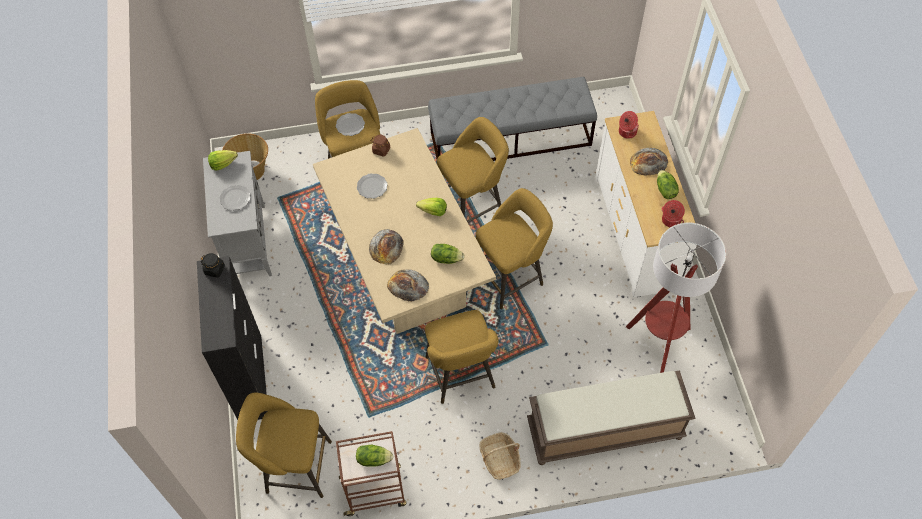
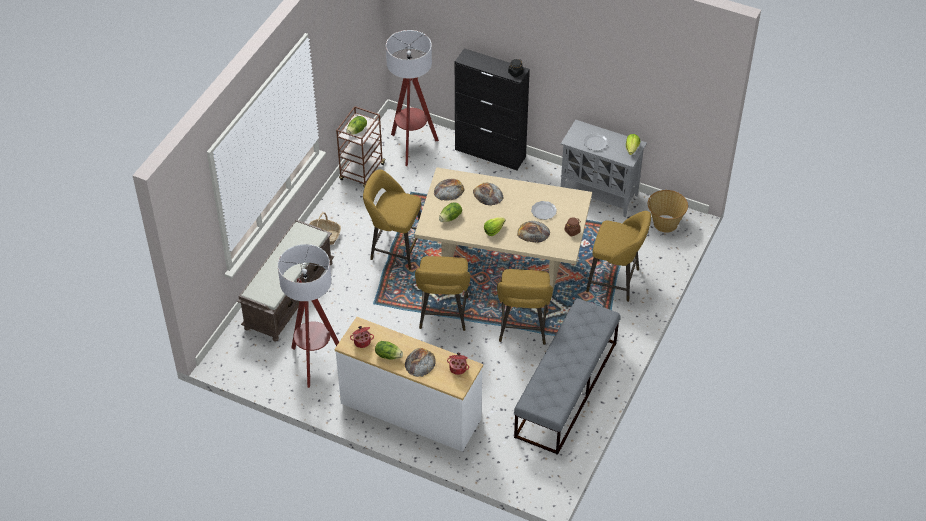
camera: 125 degrees right, 10 degrees down
yellow stool [236,392,332,498] -> floor lamp [386,30,439,166]
plate [336,113,365,136] -> none
none -> bread [517,221,550,243]

